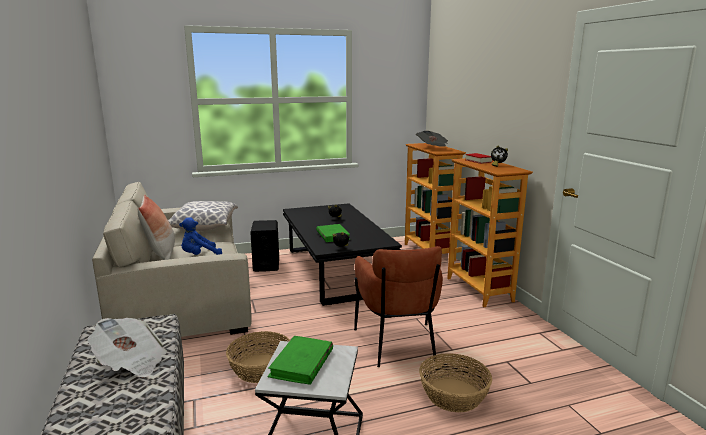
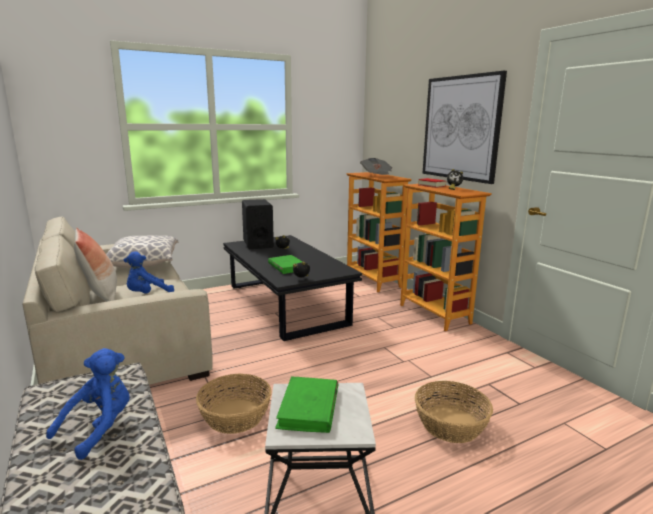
camera: 10 degrees left, 0 degrees up
newspaper [87,318,167,377] -> blue plush toy [46,348,130,460]
black speaker [250,220,279,272] -> black speaker moved to [242,199,274,249]
brown armchair [354,246,443,367] -> none
none -> picture [422,71,507,184]

